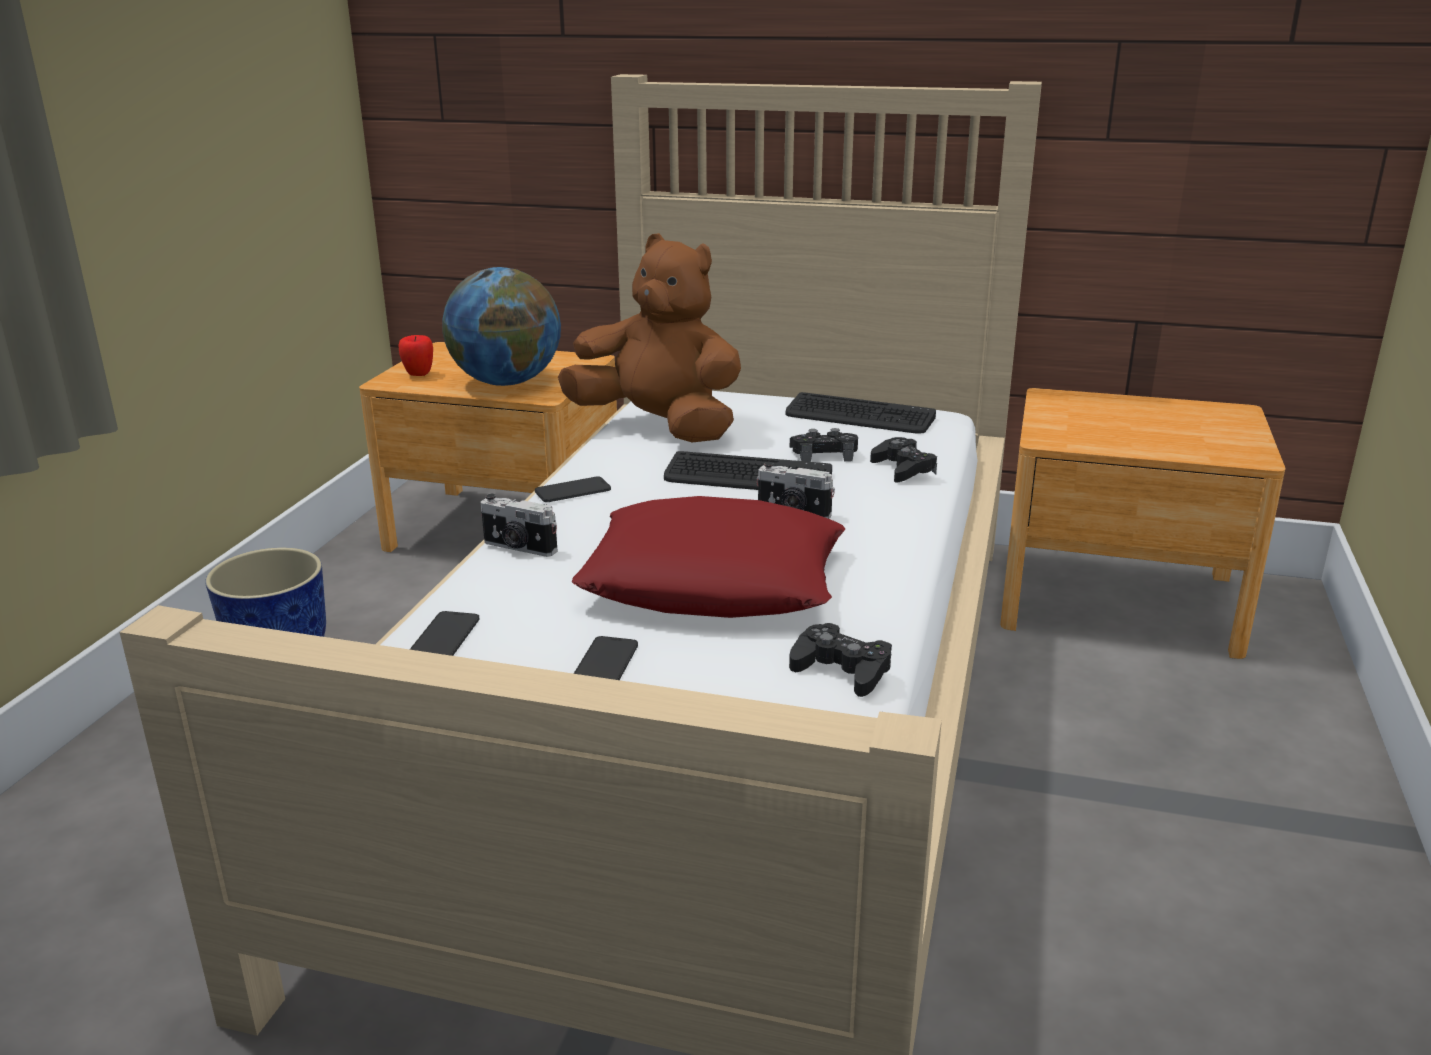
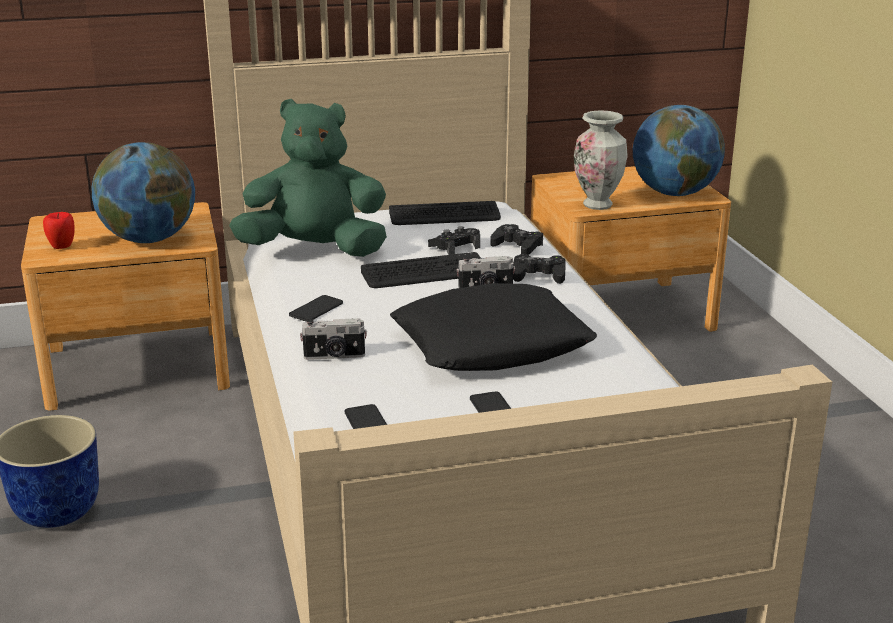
camera: 30 degrees left, 0 degrees up
brown plush toy [558,233,741,443] -> green plush toy [229,99,387,257]
red pillow [572,496,845,618] -> black pillow [390,283,597,371]
black game controller [789,623,892,697] -> black game controller moved to [513,254,566,284]
none -> vase [574,110,628,210]
none -> globe [633,105,725,196]

